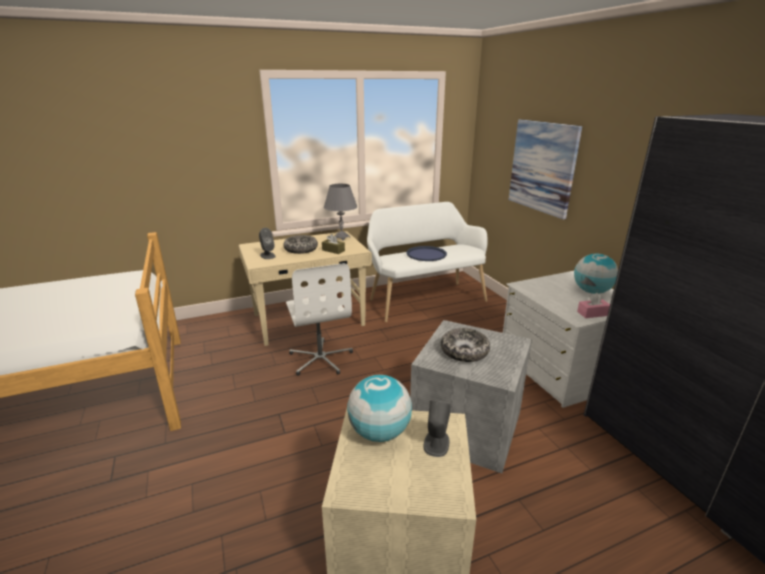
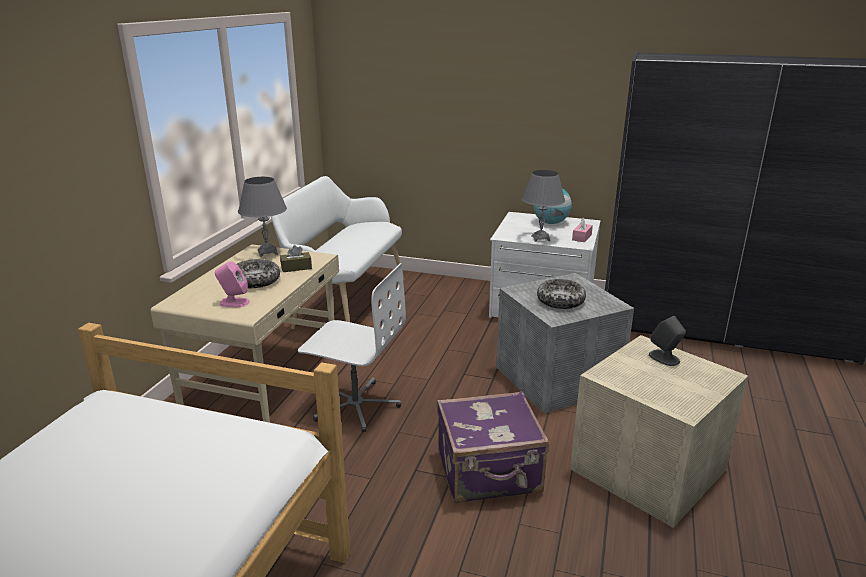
camera: 50 degrees left, 0 degrees up
grey speaker [259,228,276,259] -> pink speaker [215,261,250,307]
globe [347,375,412,442] -> none
blue tray [407,246,447,261] -> none
picture [509,119,582,219] -> none
none -> purple suitcase [437,391,549,504]
none -> grey table lamp [522,170,565,242]

